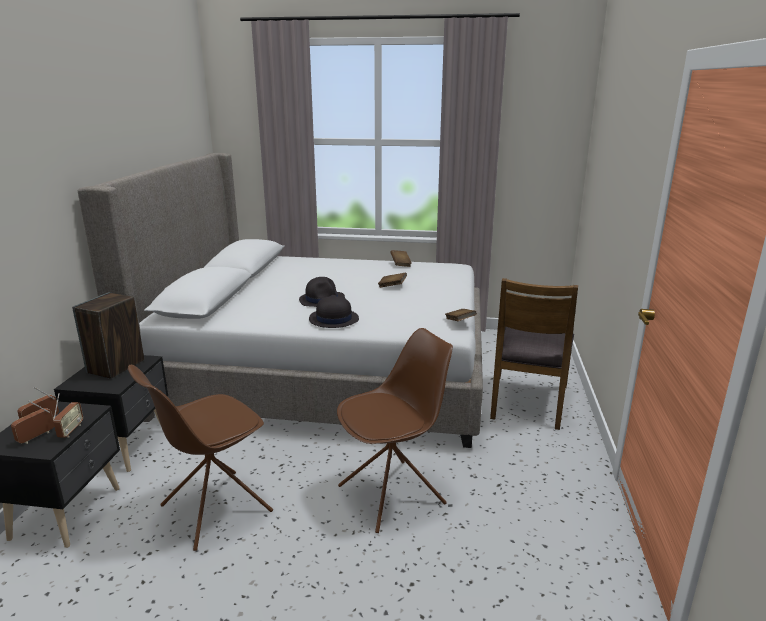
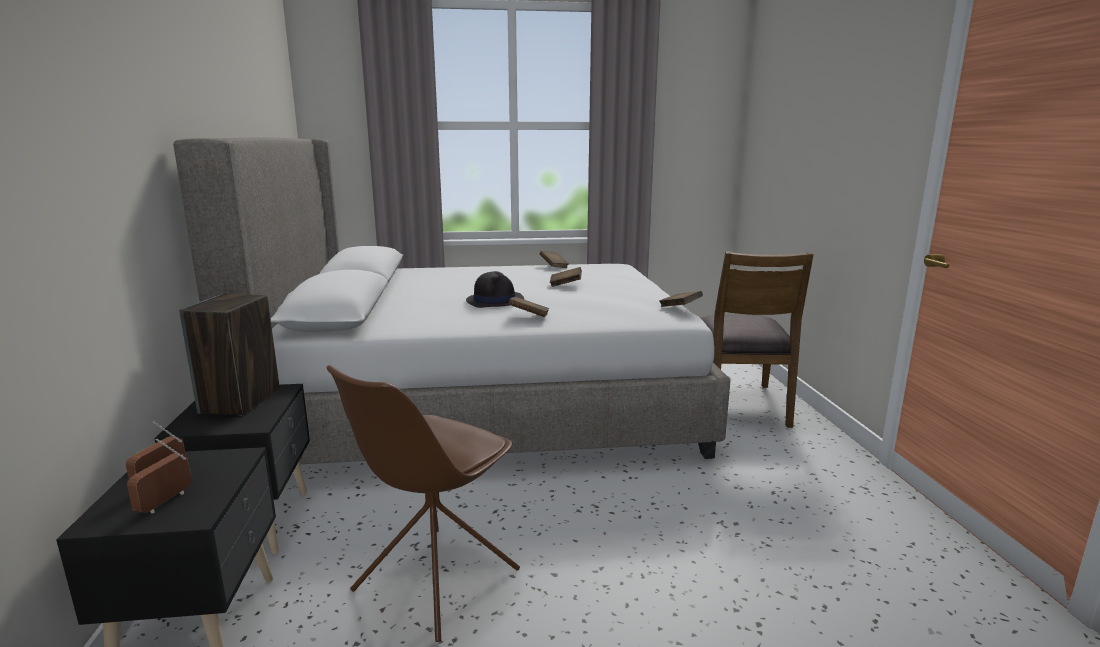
camera: 15 degrees left, 5 degrees down
radio [53,393,83,438] -> none
black hat [309,295,359,328] -> brown book [508,297,549,317]
brown chair [337,328,453,533] -> none

